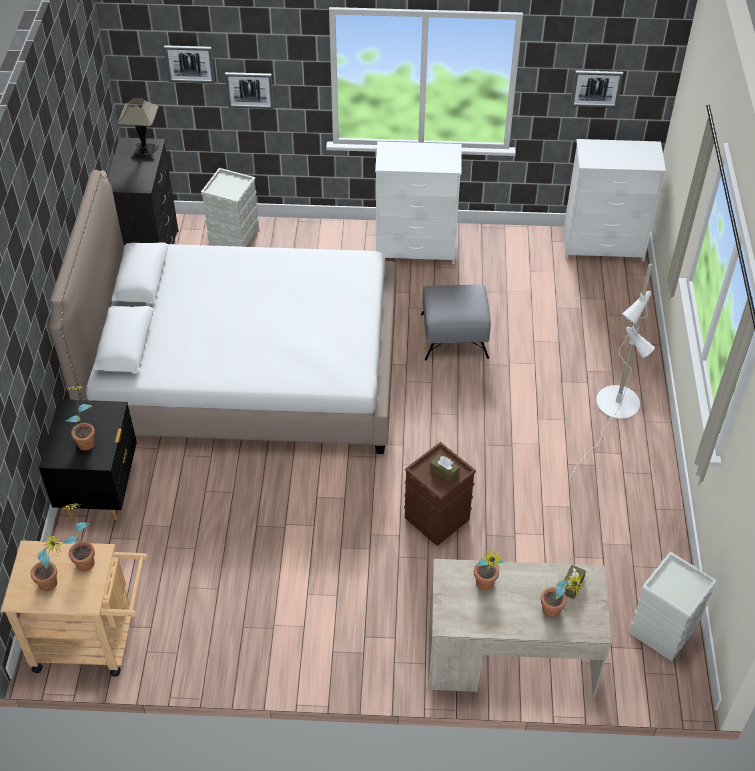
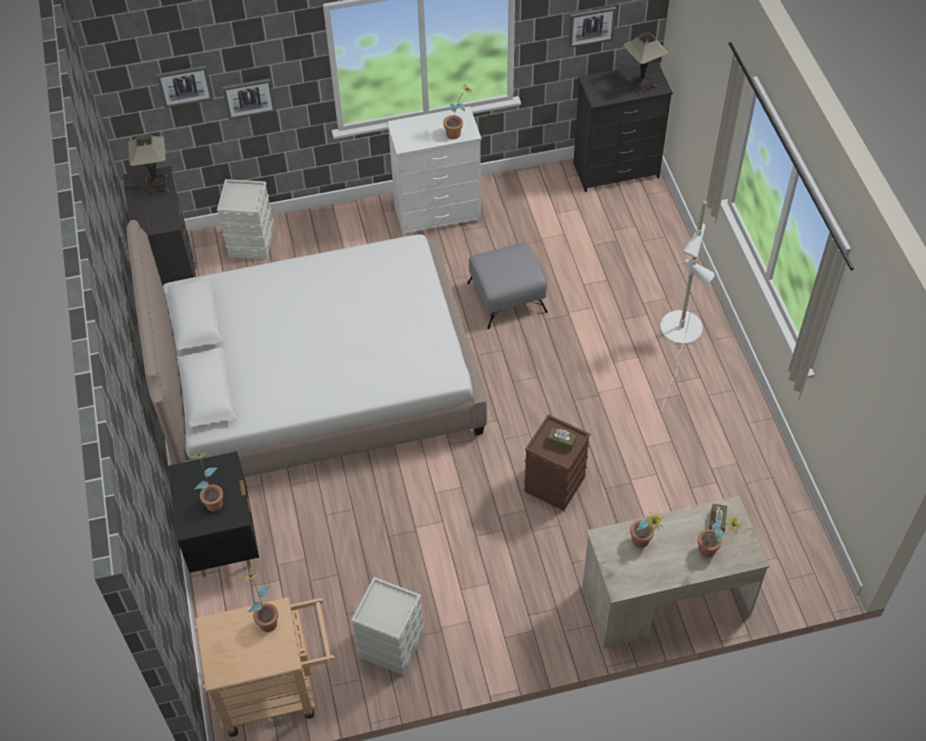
camera: 15 degrees left, 5 degrees up
potted plant [30,535,63,591] -> potted plant moved to [443,83,472,139]
white dresser [563,139,666,261] -> black dresser [573,62,673,192]
grey storage box [629,551,717,661] -> grey storage box moved to [351,577,423,675]
none -> table lamp [623,32,669,95]

